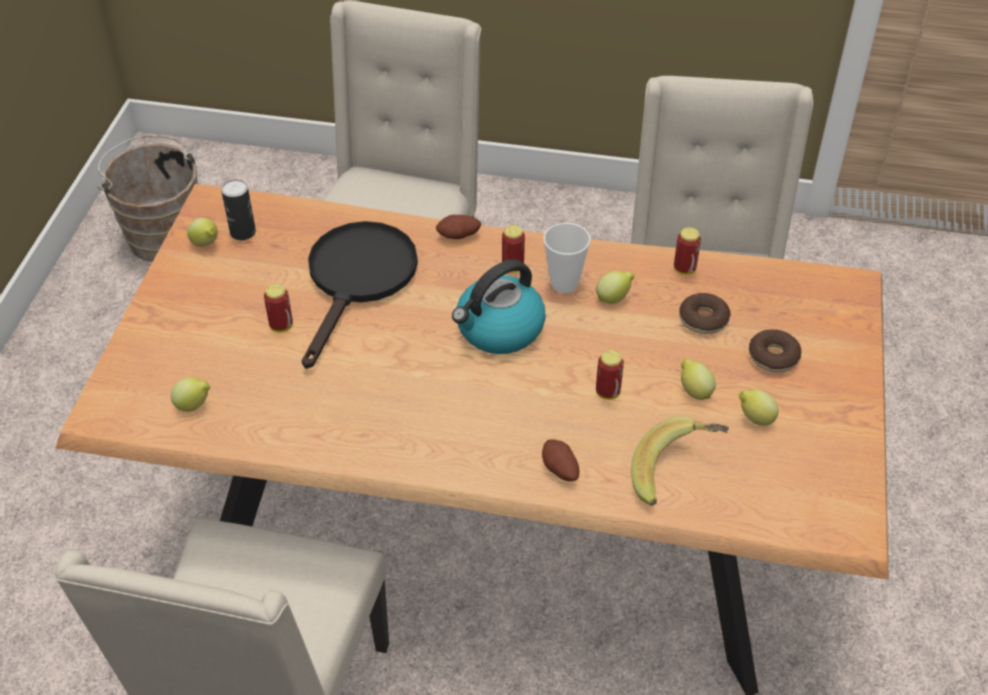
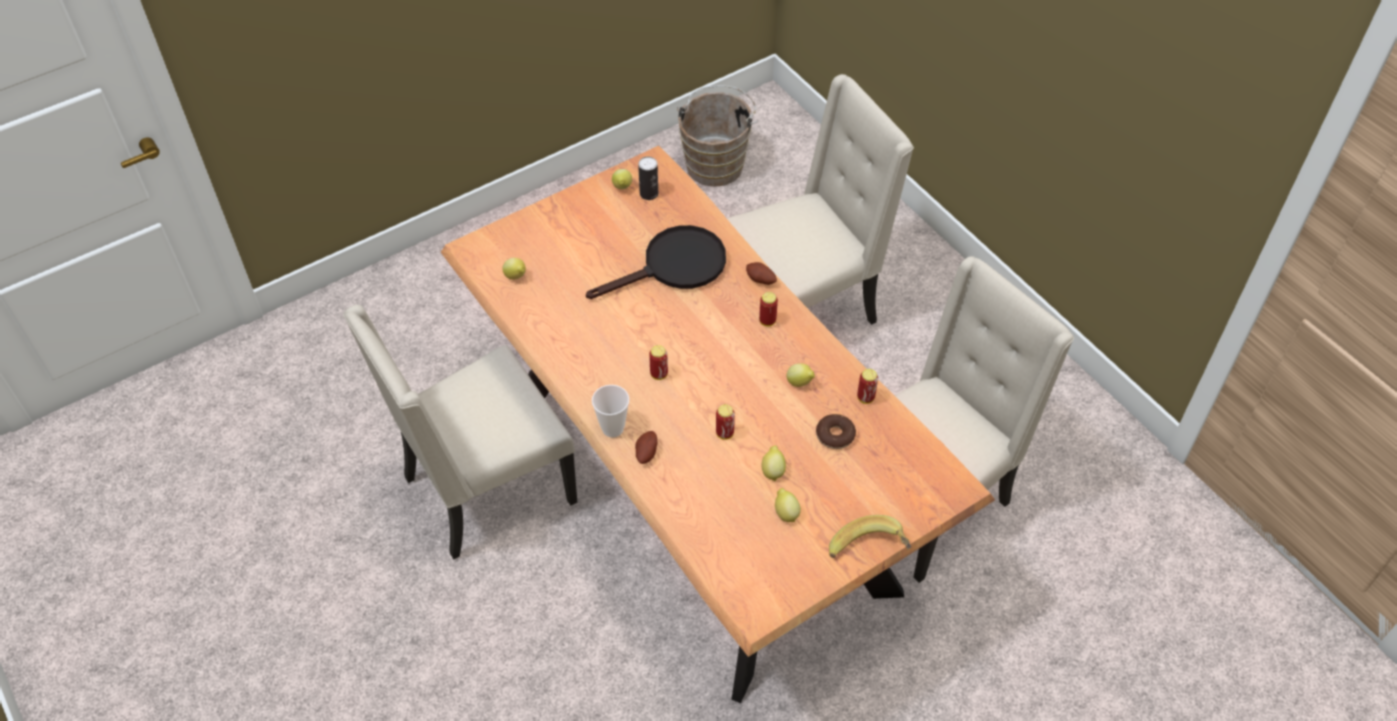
camera: 45 degrees right, 5 degrees up
can [264,284,293,332] -> can moved to [649,345,668,380]
kettle [452,259,546,354] -> none
cup [543,223,591,293] -> cup moved to [592,385,629,437]
banana [631,416,729,506] -> banana moved to [829,515,911,558]
donut [749,329,801,372] -> none

